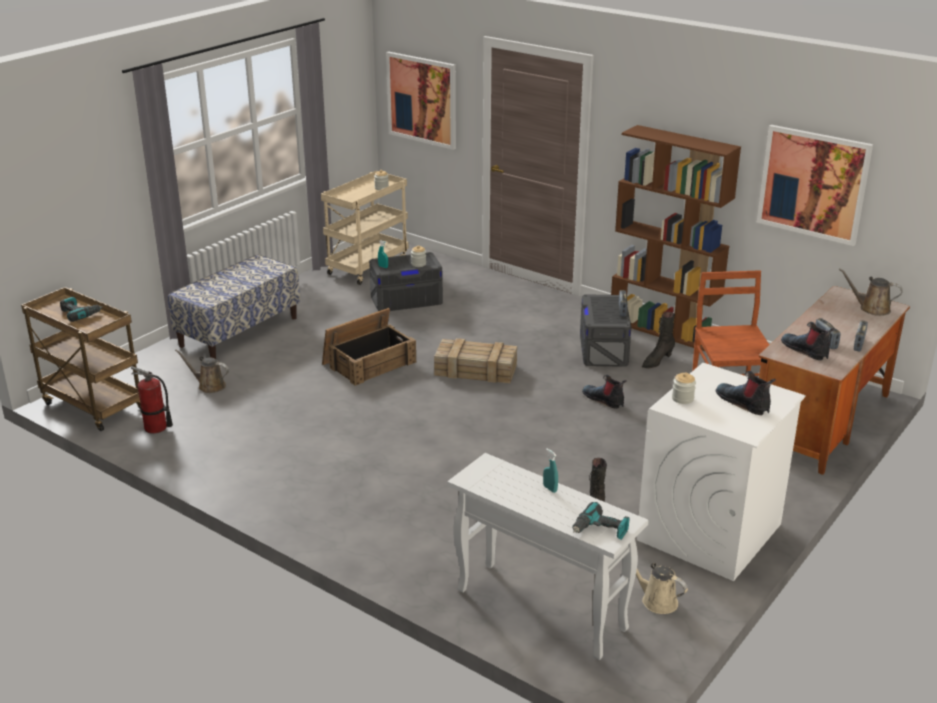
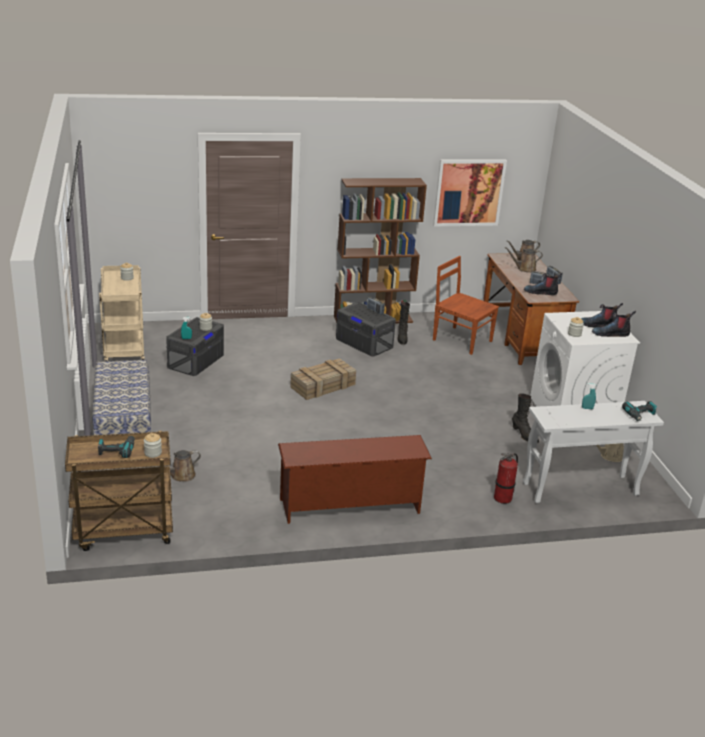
camera: 50 degrees left, 0 degrees up
fire extinguisher [131,366,173,434] -> fire extinguisher moved to [494,453,518,504]
crate [322,308,416,386] -> none
picture [386,52,456,150] -> none
boot [582,375,627,409] -> boot moved to [592,311,636,337]
none -> jar [144,433,162,458]
none -> brown shoe rack [278,435,432,524]
none -> brown watering can [505,247,543,273]

